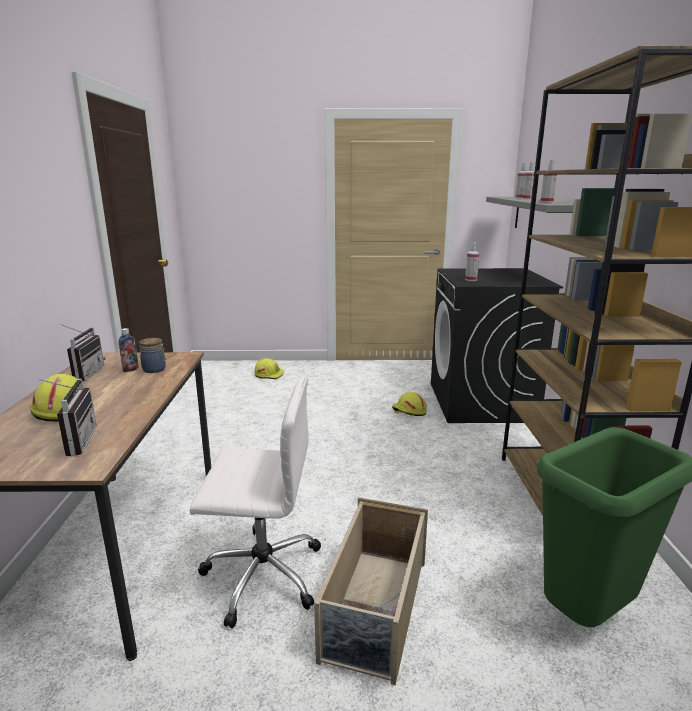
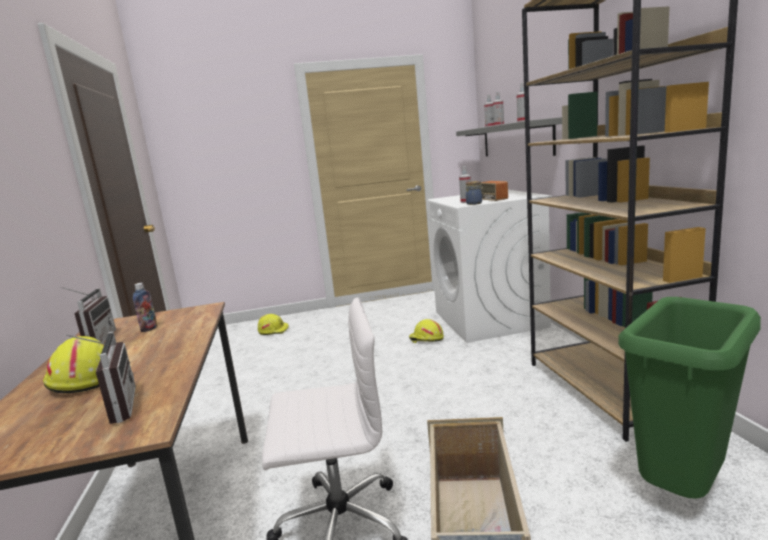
camera: 10 degrees left, 5 degrees down
jar [139,338,166,373] -> jar moved to [466,181,484,205]
black washing machine [431,268,563,423] -> white washing machine [427,190,552,343]
none -> radio [481,181,508,201]

